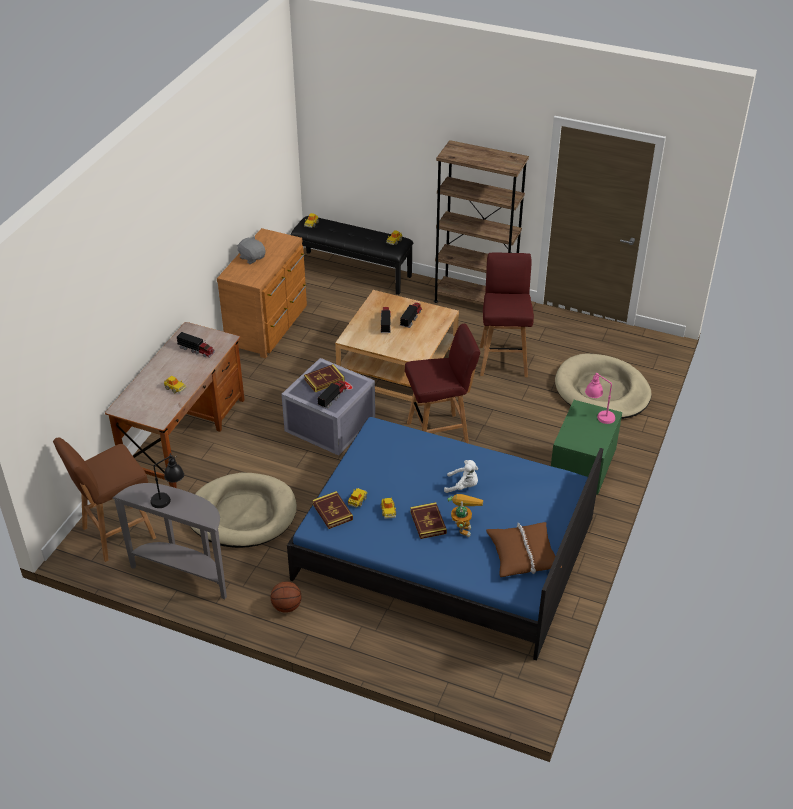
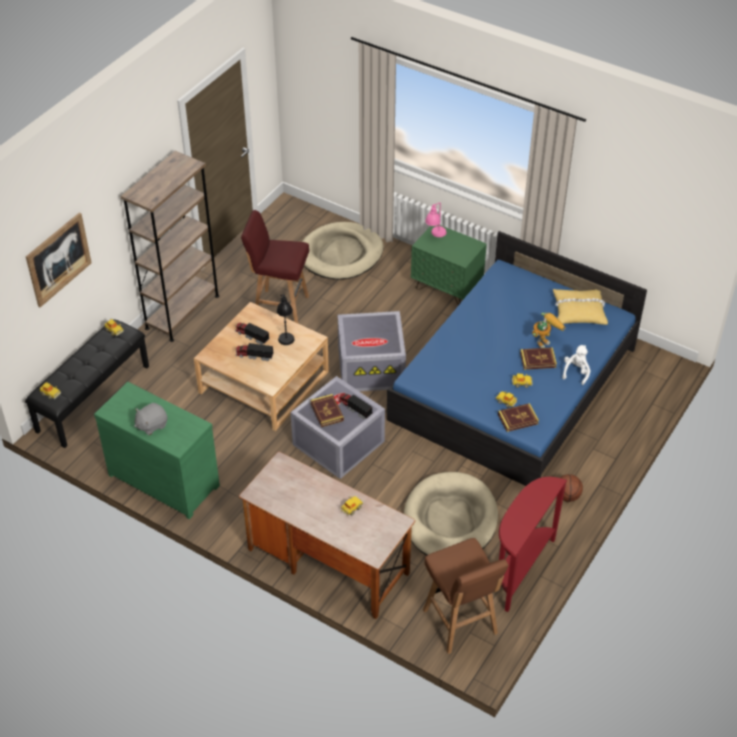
camera: 80 degrees left, 5 degrees up
grey console table [113,483,227,599] -> red console table [499,477,567,612]
black table lamp [150,453,184,508] -> black table lamp moved to [277,294,294,345]
toy truck [177,332,215,358] -> none
brown dresser [217,228,307,358] -> green dresser [94,382,220,519]
red stool [405,324,480,444] -> grey storage box [338,311,406,391]
white plush toy [444,460,478,493] -> white plush toy moved to [562,345,590,385]
toy robot [447,494,483,537] -> toy robot turned 120 degrees clockwise [532,312,566,348]
brown pillow [486,522,562,577] -> yellow pillow [553,289,608,325]
none -> picture [26,212,92,307]

